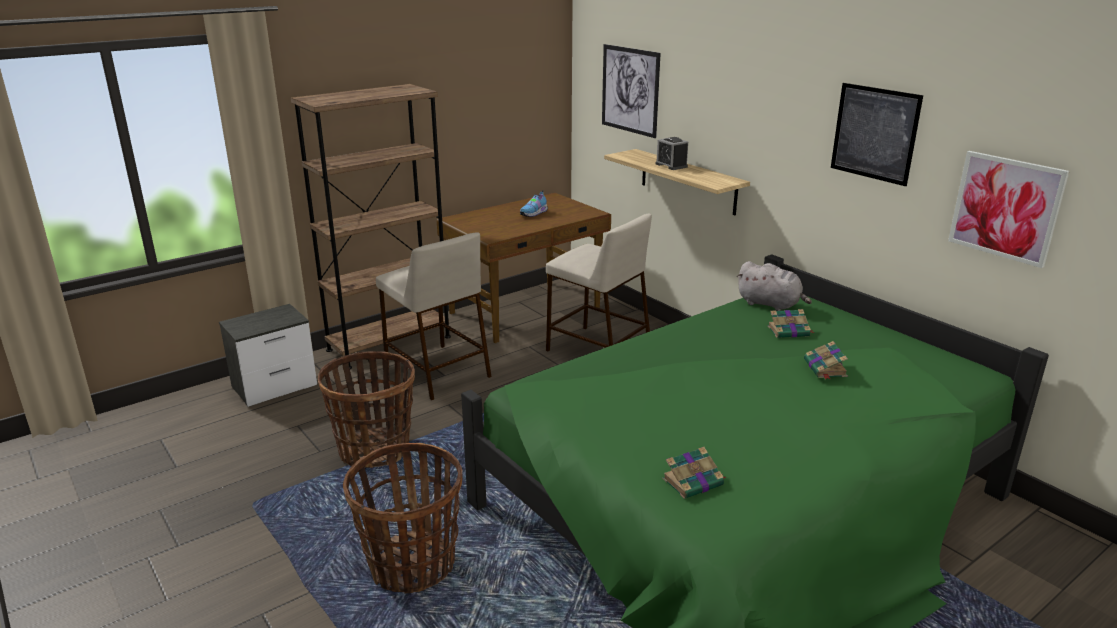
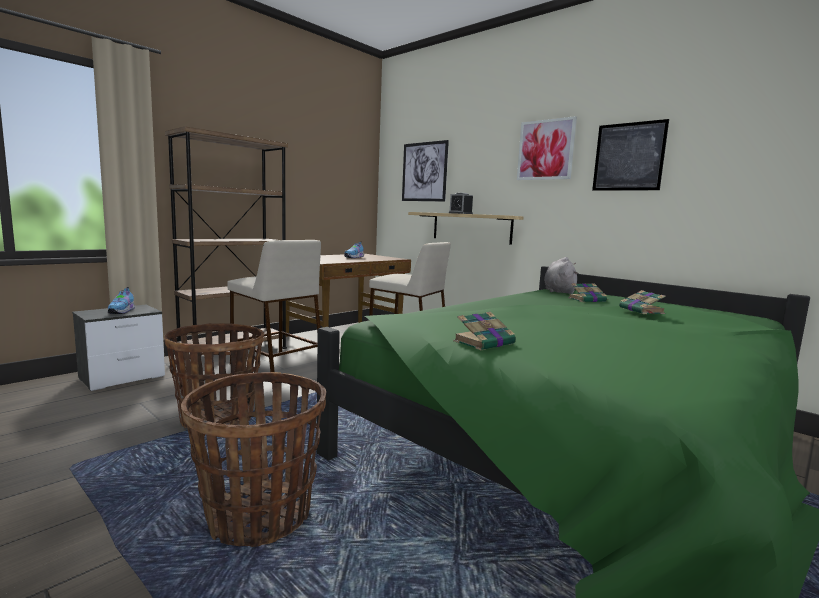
camera: 10 degrees left, 15 degrees down
book [662,447,726,499] -> book moved to [453,312,516,350]
grey plush toy [737,261,812,311] -> grey plush toy turned 105 degrees counterclockwise [544,257,579,294]
picture [948,151,1070,268] -> picture moved to [517,116,577,180]
none -> shoe [108,287,135,314]

